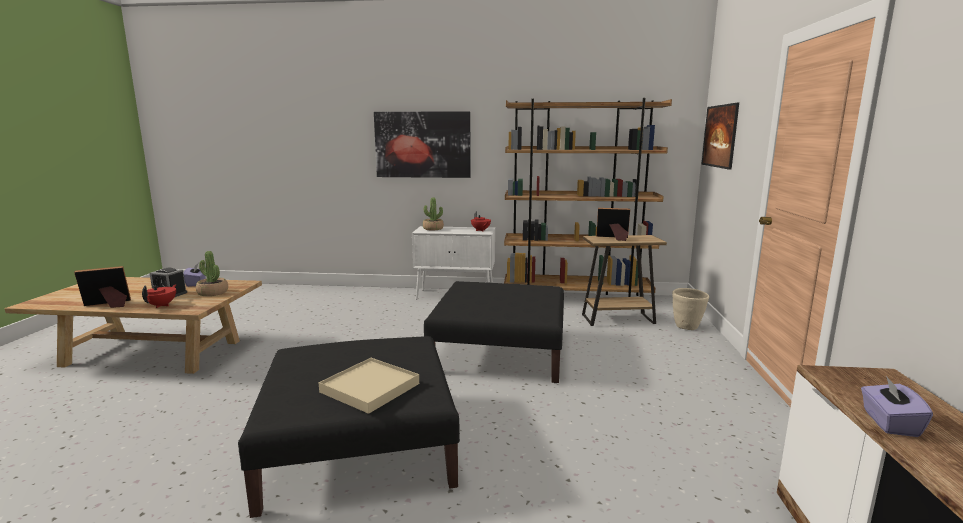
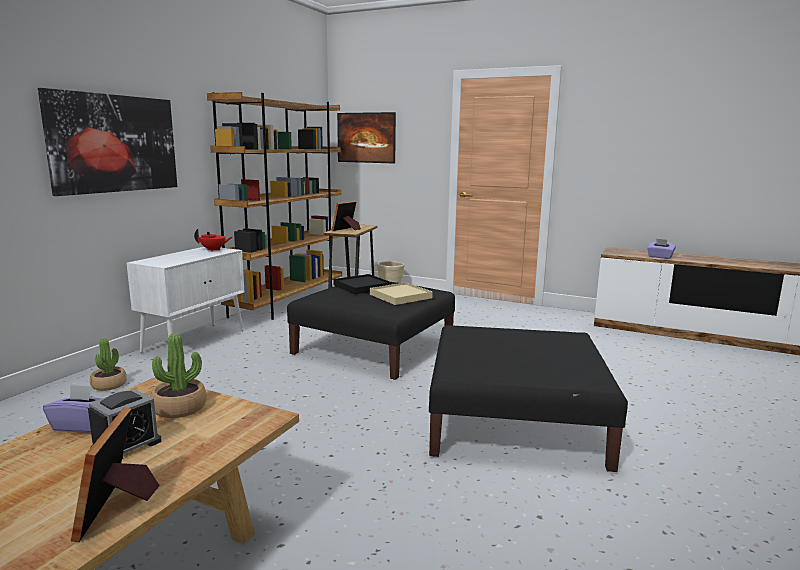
camera: 70 degrees left, 0 degrees up
red teapot [142,285,176,308] -> none
beige tray [319,358,419,414] -> beige tray moved to [370,282,433,305]
potted plant [423,197,444,230] -> potted plant moved to [90,338,127,391]
none -> black tray [334,274,392,295]

